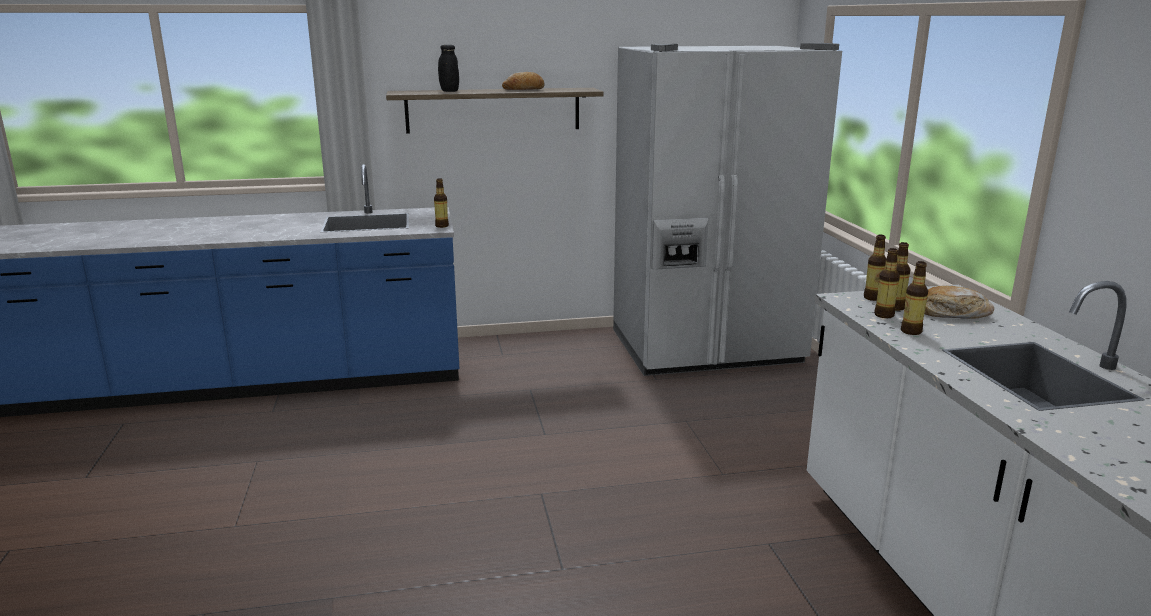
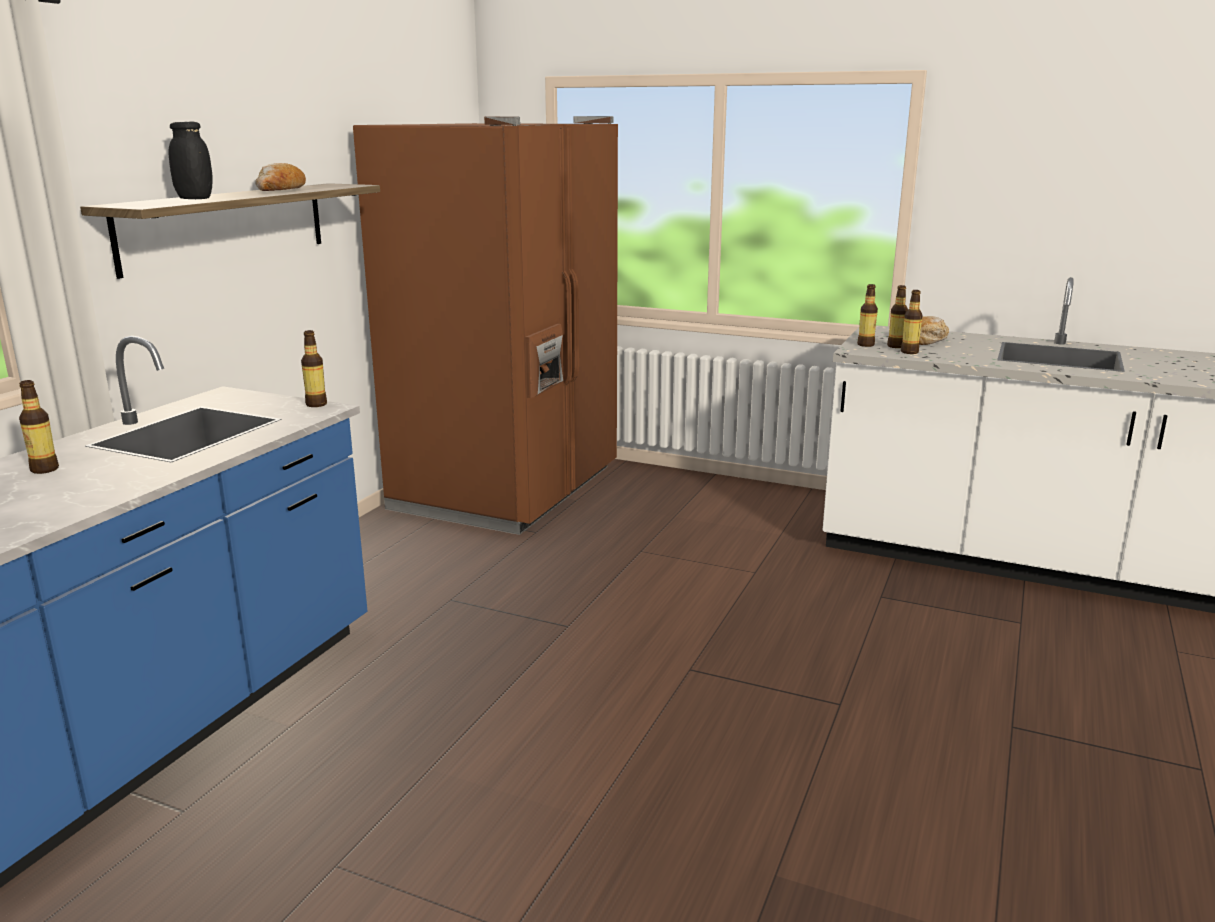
camera: 55 degrees left, 0 degrees up
white fridge [613,43,842,376] -> brown fridge [353,116,618,535]
bottle [901,261,928,335] -> bottle moved to [19,380,59,474]

